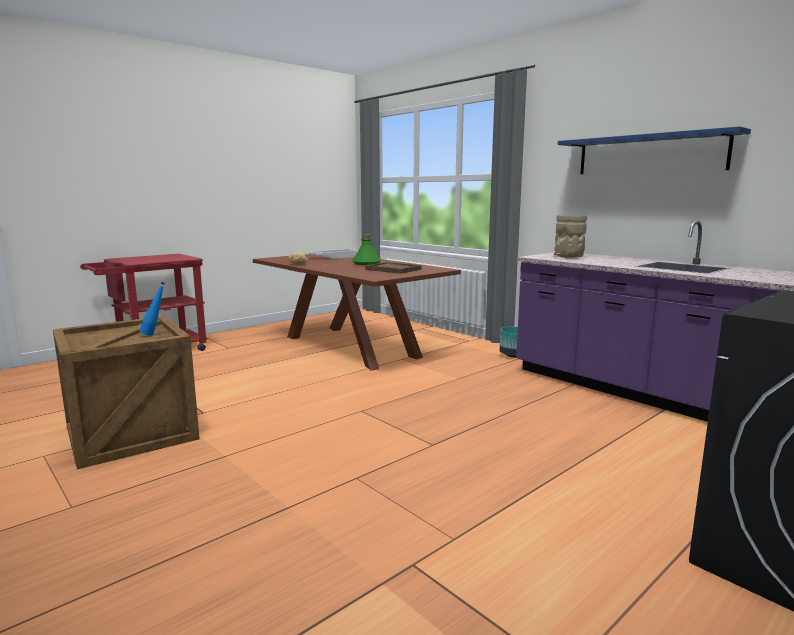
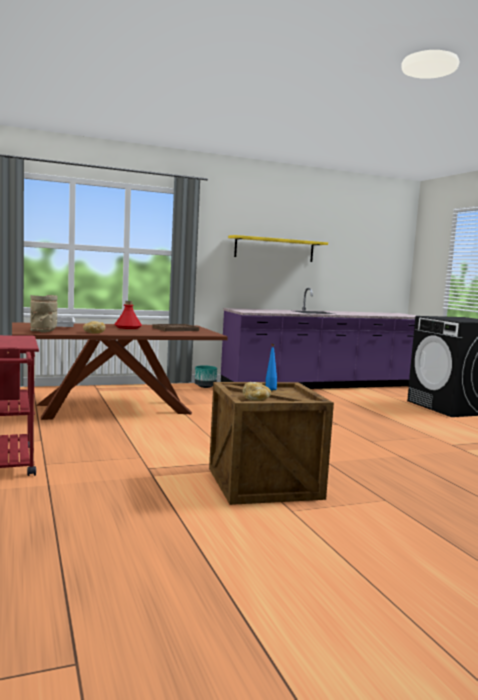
camera: 70 degrees left, 5 degrees down
green bottle [352,234,382,265] -> red bottle [114,301,142,329]
beige vase [554,215,587,258] -> beige vase moved to [30,295,58,333]
blue shelf [558,126,751,174] -> yellow shelf [228,235,328,262]
none -> bread [243,382,271,401]

